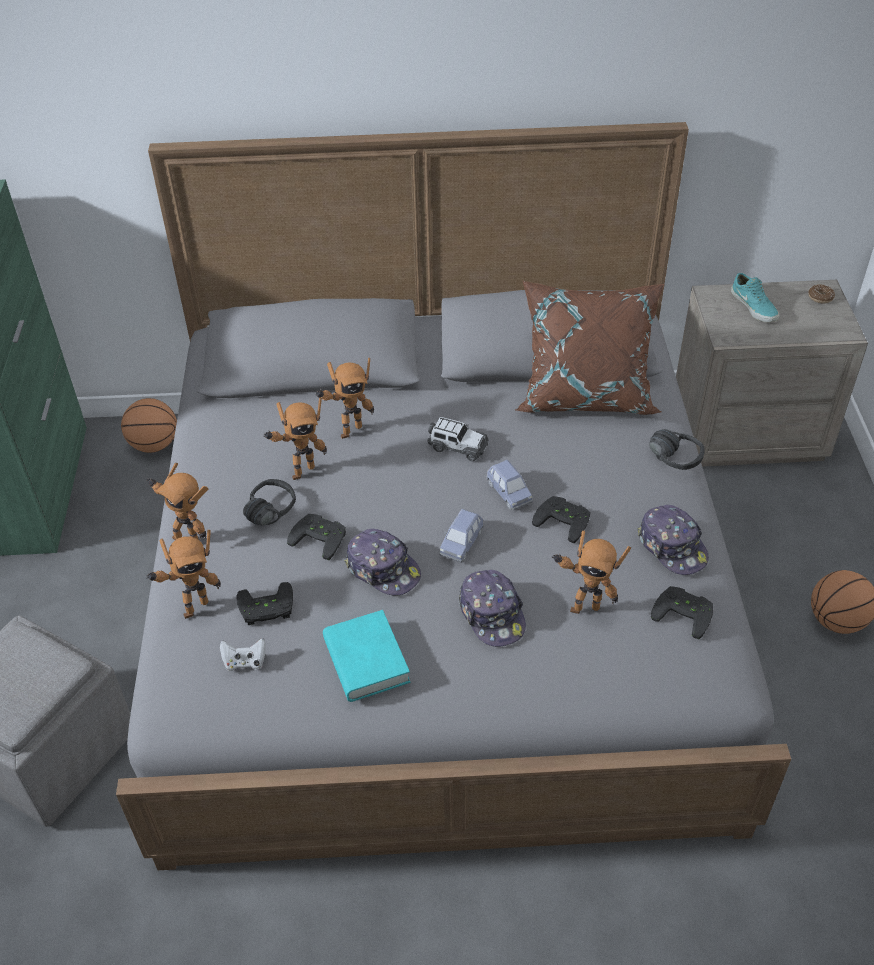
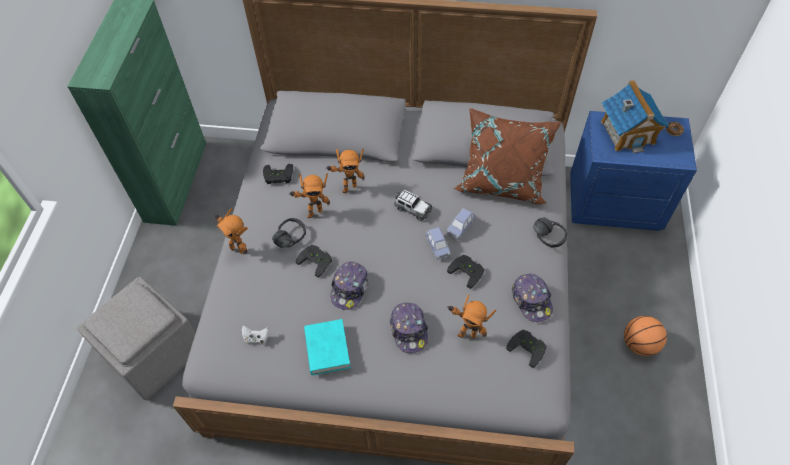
camera: 10 degrees right, 10 degrees up
basketball [121,398,177,453] -> none
toy robot [146,530,221,619] -> none
black game controller [237,582,293,625] -> black game controller moved to [263,164,293,184]
cap [345,529,421,596] -> cap turned 60 degrees clockwise [330,262,369,310]
blue toy car [439,509,484,563] -> blue toy car moved to [446,208,475,240]
beige nightstand [676,280,868,466] -> blue nightstand [570,111,697,231]
turquoise shoe [731,273,779,322] -> toy house [601,80,669,153]

